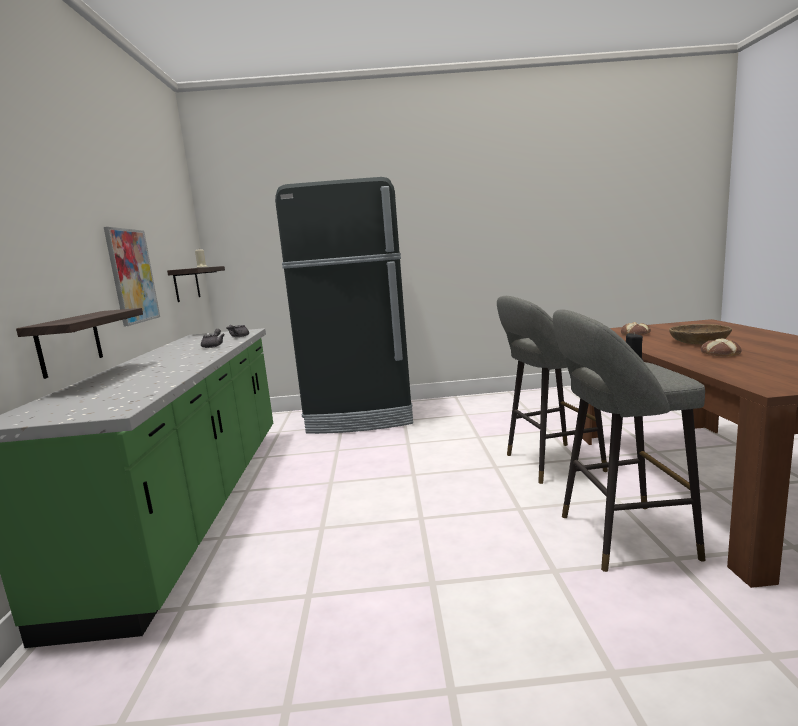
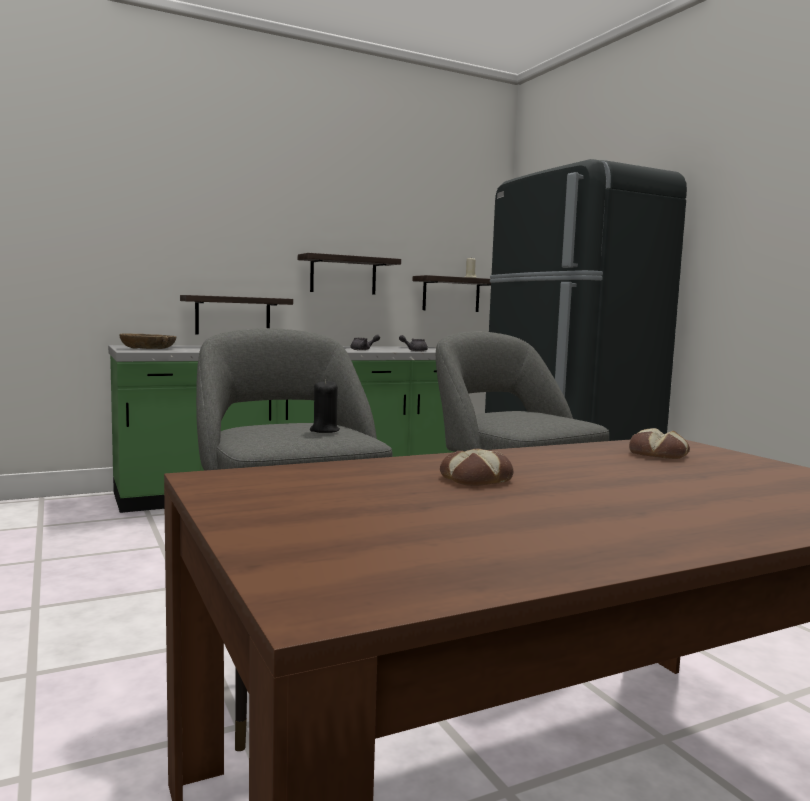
camera: 65 degrees right, 5 degrees down
picture [104,227,160,327] -> shelf [298,253,401,295]
brown bowl [669,324,732,344] -> brown bowl moved to [119,333,176,349]

